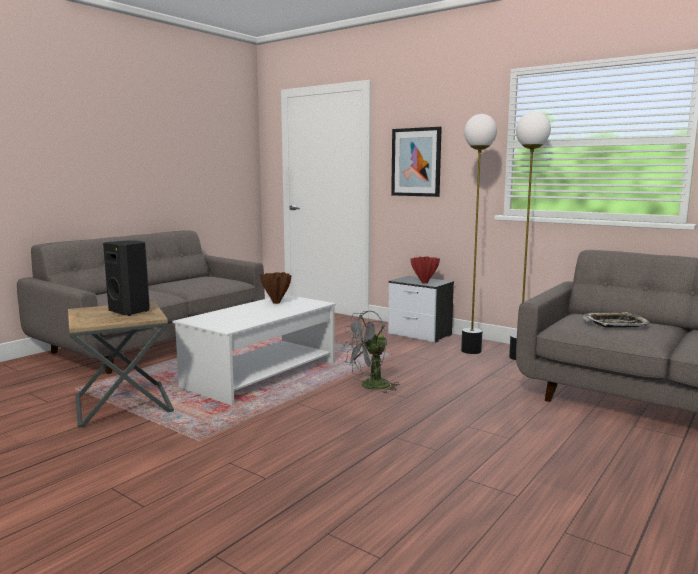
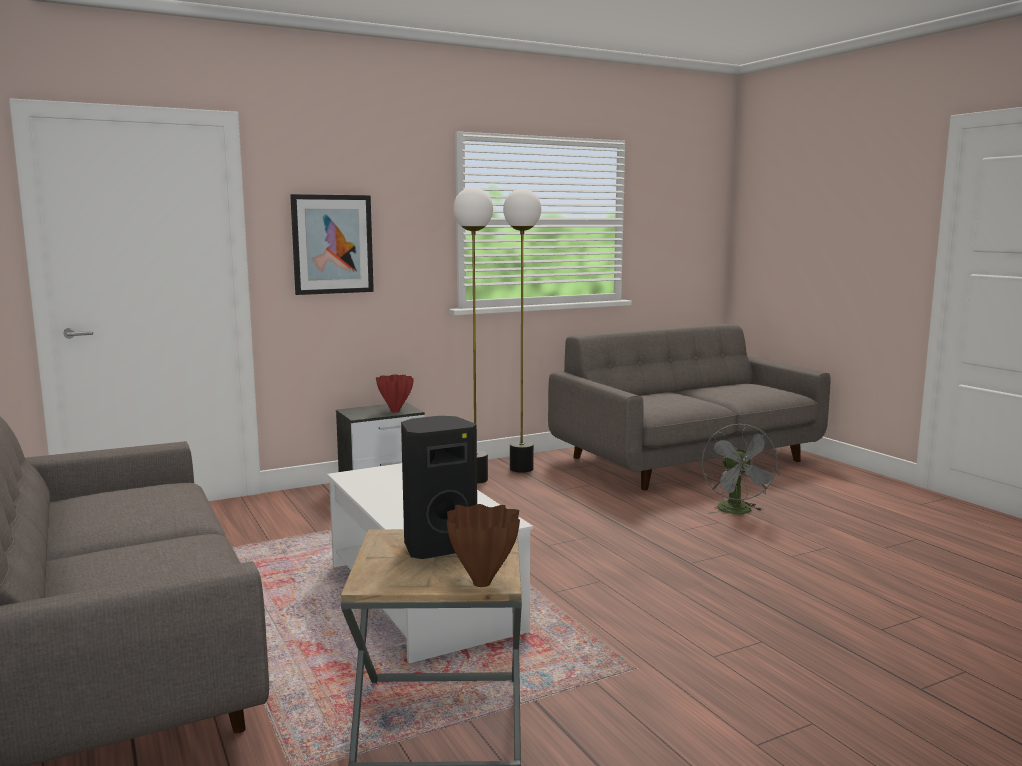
camera: 65 degrees left, 0 degrees up
brown vase [260,272,292,304] -> brown vase moved to [447,504,520,587]
grey fan [342,311,400,394] -> grey fan moved to [702,423,780,514]
tray [583,312,651,328] -> none

